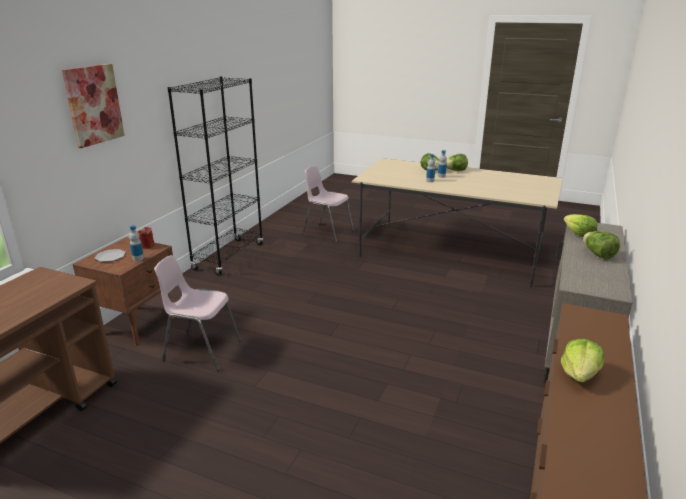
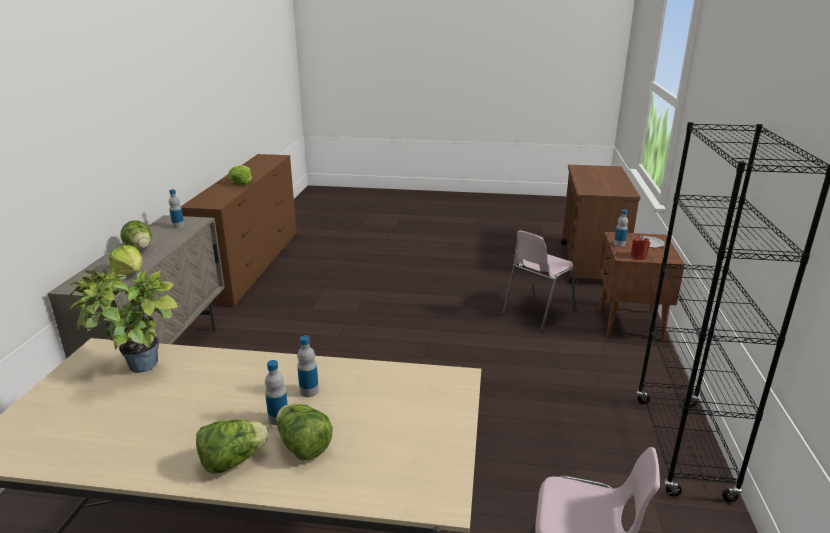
camera: 165 degrees right, 0 degrees up
picture [62,64,125,148] -> none
pink chair [154,255,241,371] -> pink chair turned 135 degrees clockwise [502,230,575,331]
none -> potted plant [68,267,178,373]
none -> bottle [169,189,185,229]

